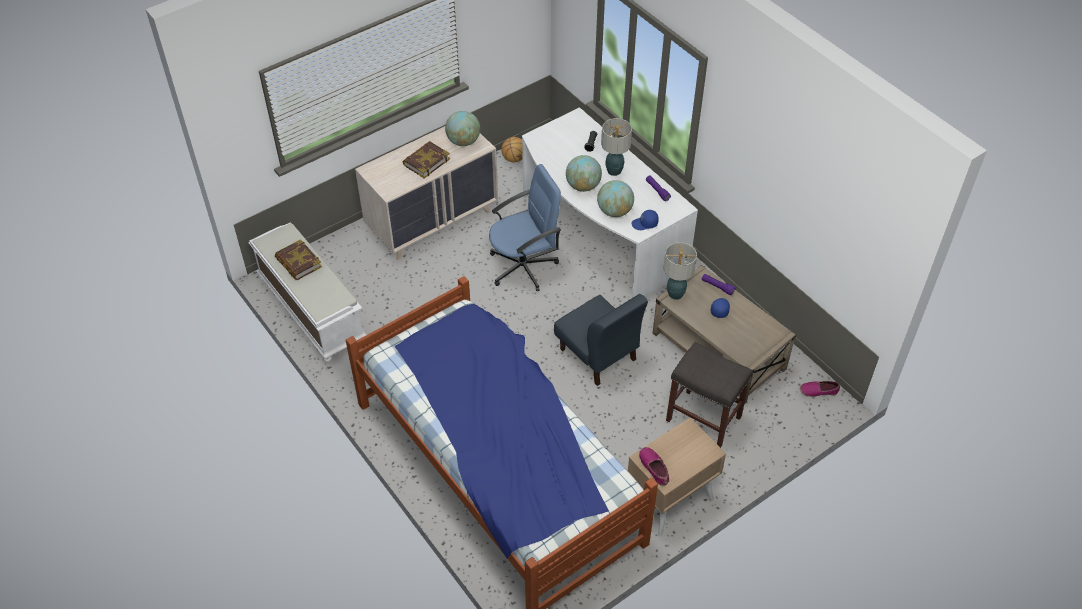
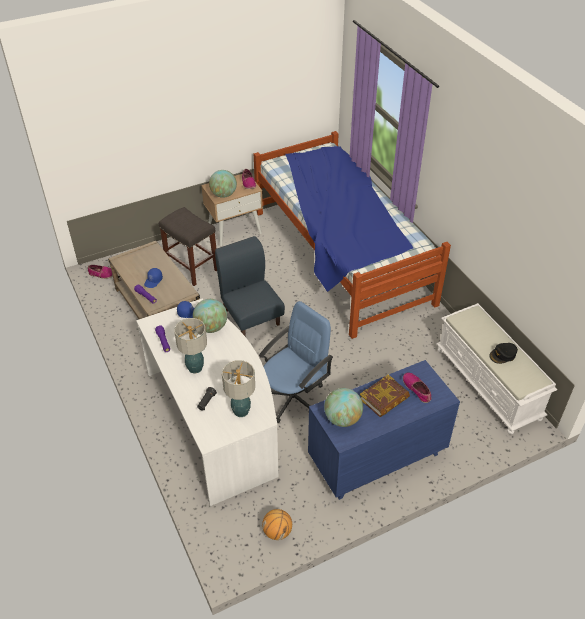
camera: 170 degrees left, 5 degrees down
book [275,239,322,280] -> black cap [489,343,518,364]
beige dresser [355,126,498,260] -> blue dresser [308,360,460,500]
blue office chair [489,164,561,291] -> blue office chair turned 150 degrees clockwise [259,301,333,423]
globe [566,155,602,192] -> globe moved to [209,170,237,198]
table lamp [663,242,697,300] -> table lamp moved to [222,360,255,417]
none -> shoe [403,373,431,403]

